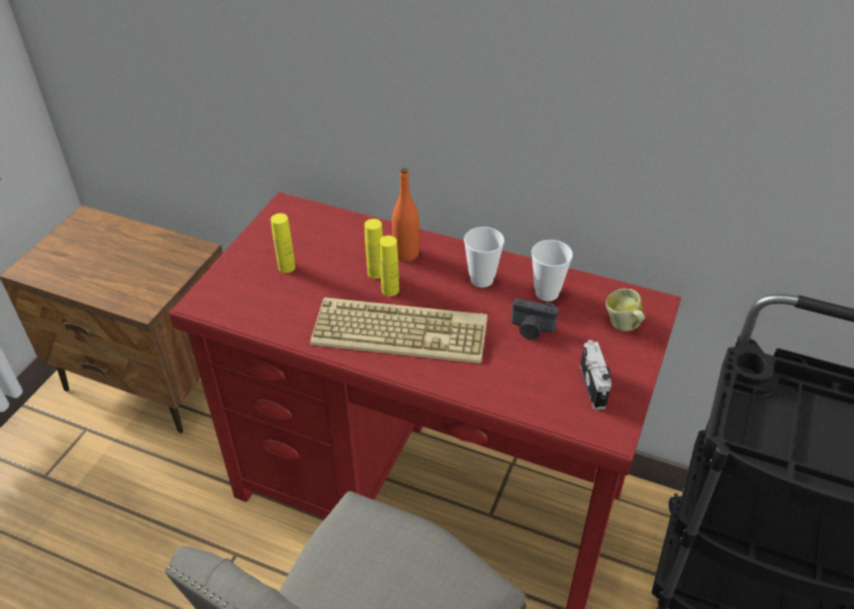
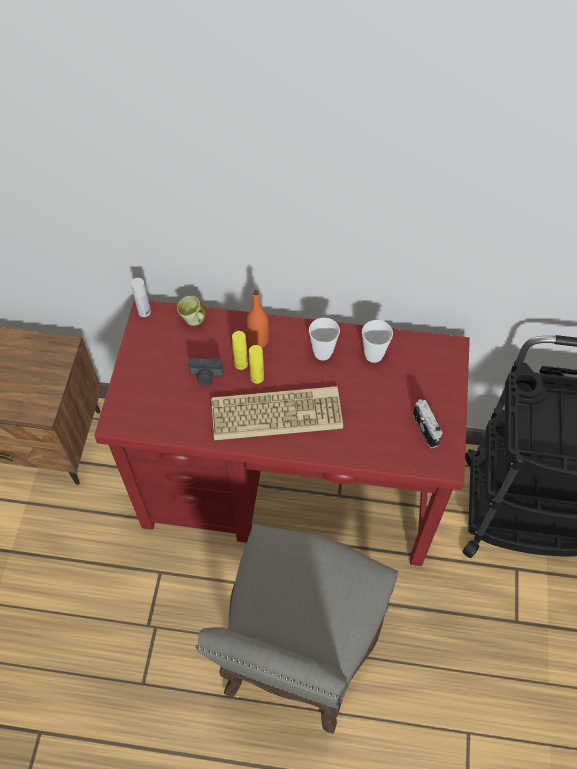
camera: 15 degrees left, 15 degrees up
yellow bottle [271,213,296,273] -> none
camera [511,298,558,340] -> camera moved to [188,357,223,386]
mug [605,288,645,331] -> mug moved to [177,296,206,326]
none -> white bottle [131,278,151,317]

